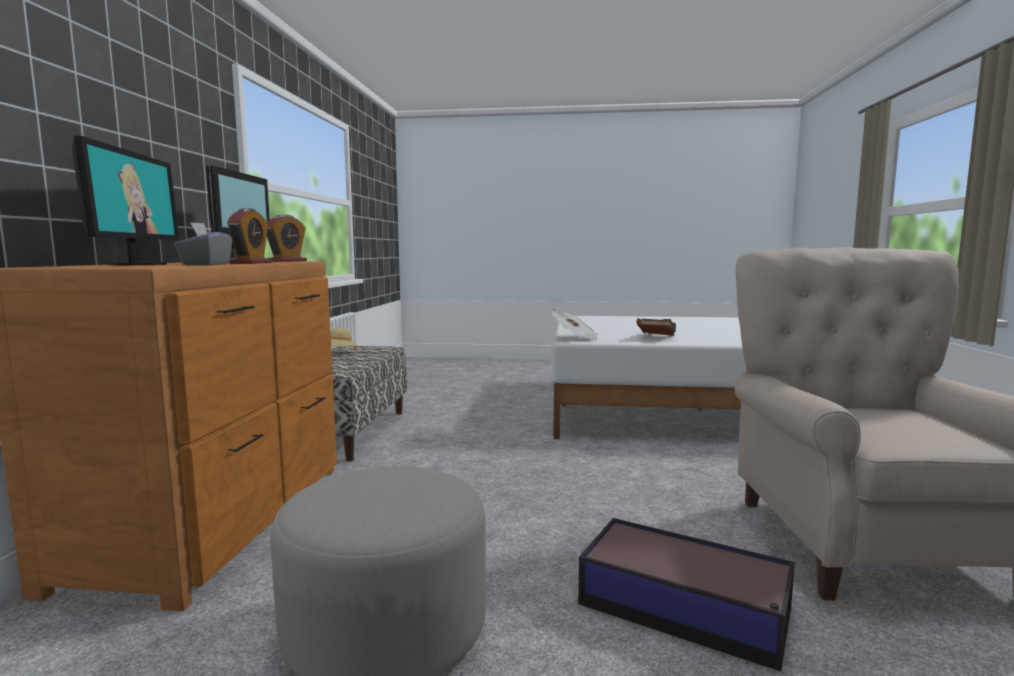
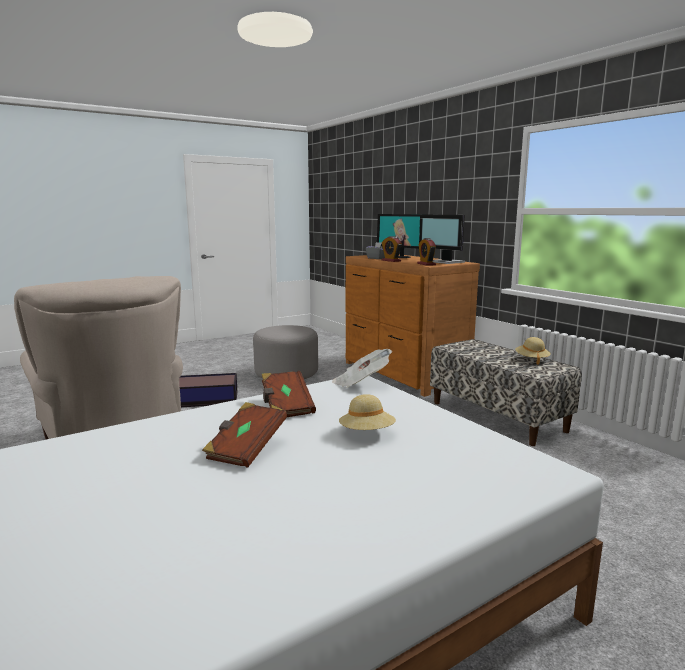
camera: 140 degrees right, 5 degrees up
none -> brown book [202,402,287,468]
none -> beige hat [339,394,396,430]

